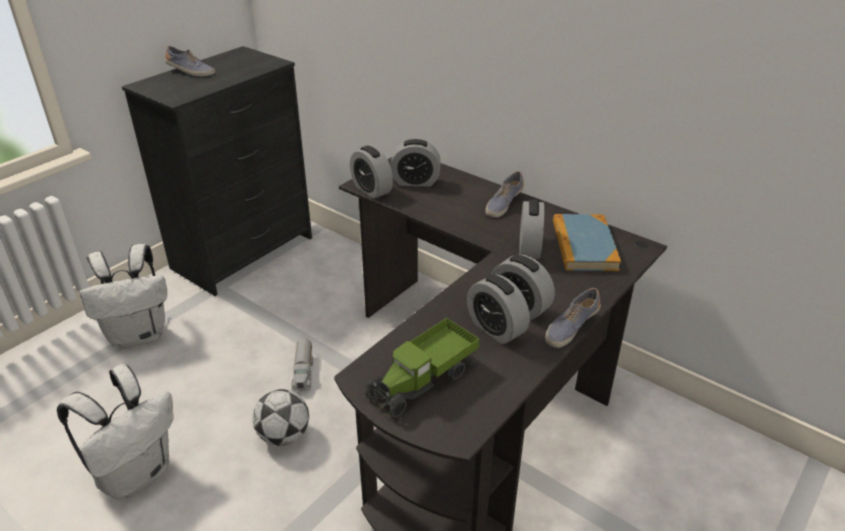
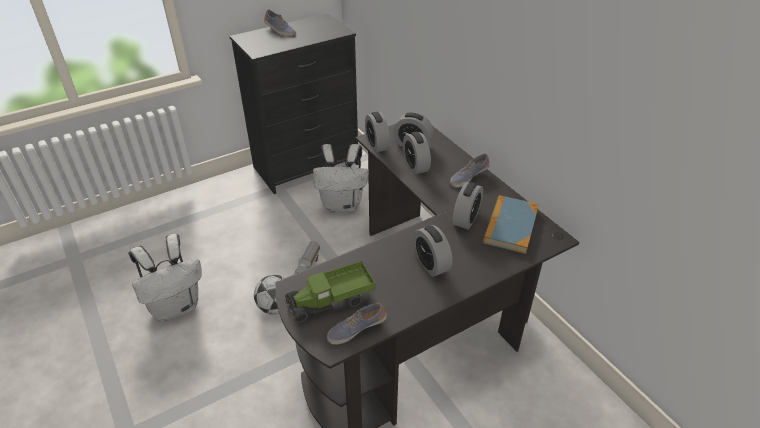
camera: 20 degrees right, 5 degrees up
white backpack [80,244,167,348] -> white backpack moved to [313,144,368,212]
alarm clock [467,275,530,344] -> alarm clock moved to [403,132,431,174]
shoe [545,288,601,348] -> shoe moved to [327,303,387,345]

